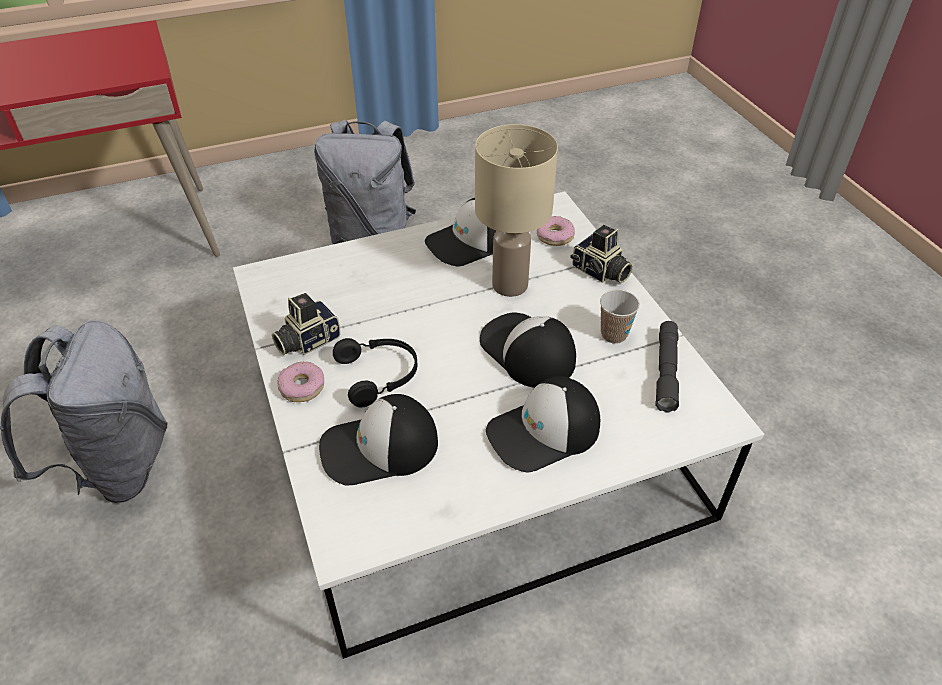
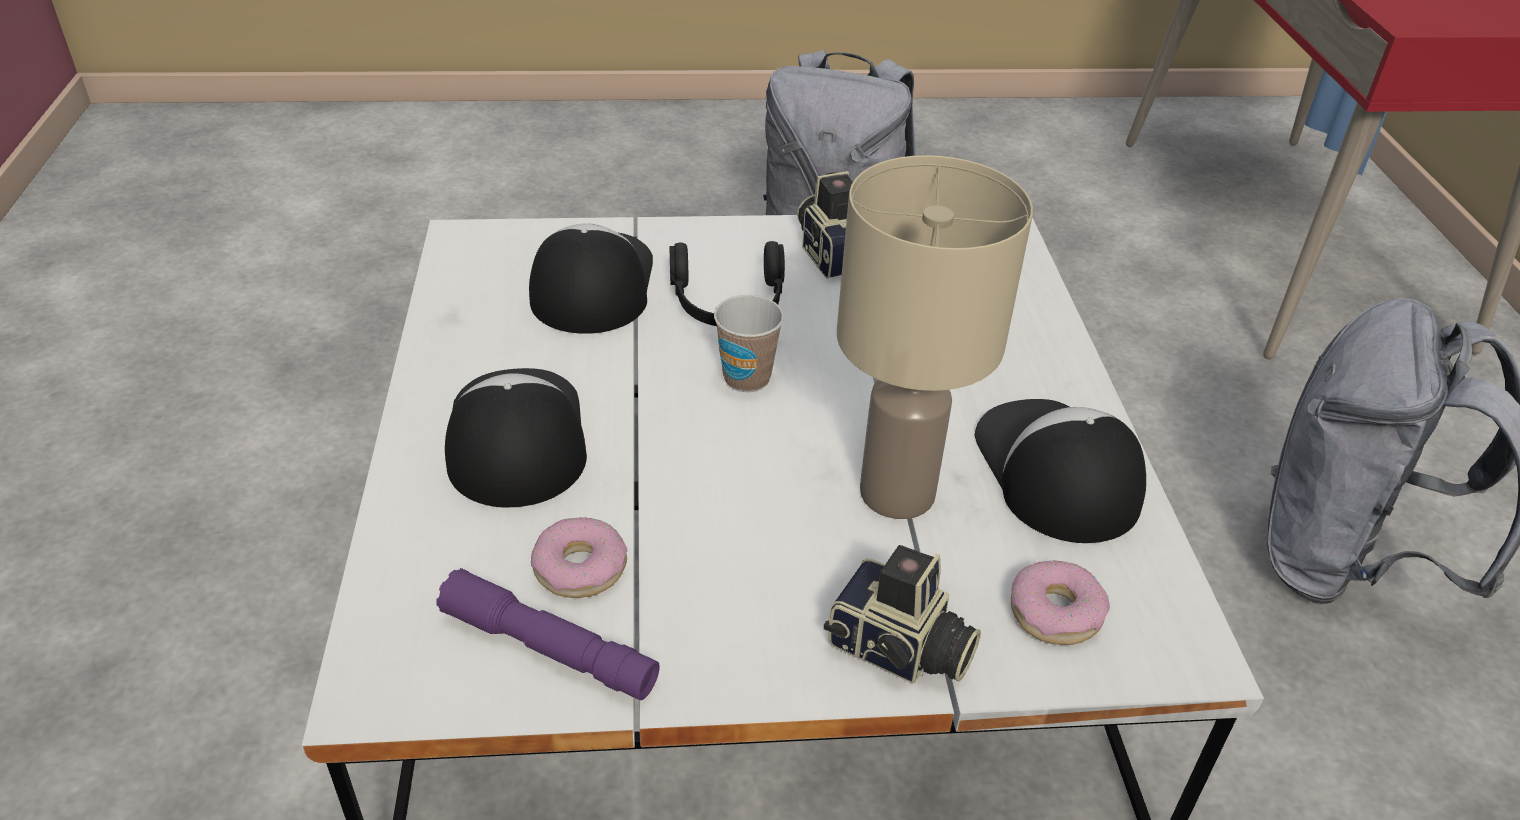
camera: 105 degrees right, 5 degrees down
donut [277,361,324,402] -> donut moved to [531,517,627,598]
cap [480,312,576,388] -> none
camera [570,225,633,283] -> camera turned 120 degrees counterclockwise [824,545,981,684]
cup [600,290,640,344] -> cup moved to [714,295,784,392]
grey flashlight [655,321,679,412] -> purple flashlight [436,568,660,700]

